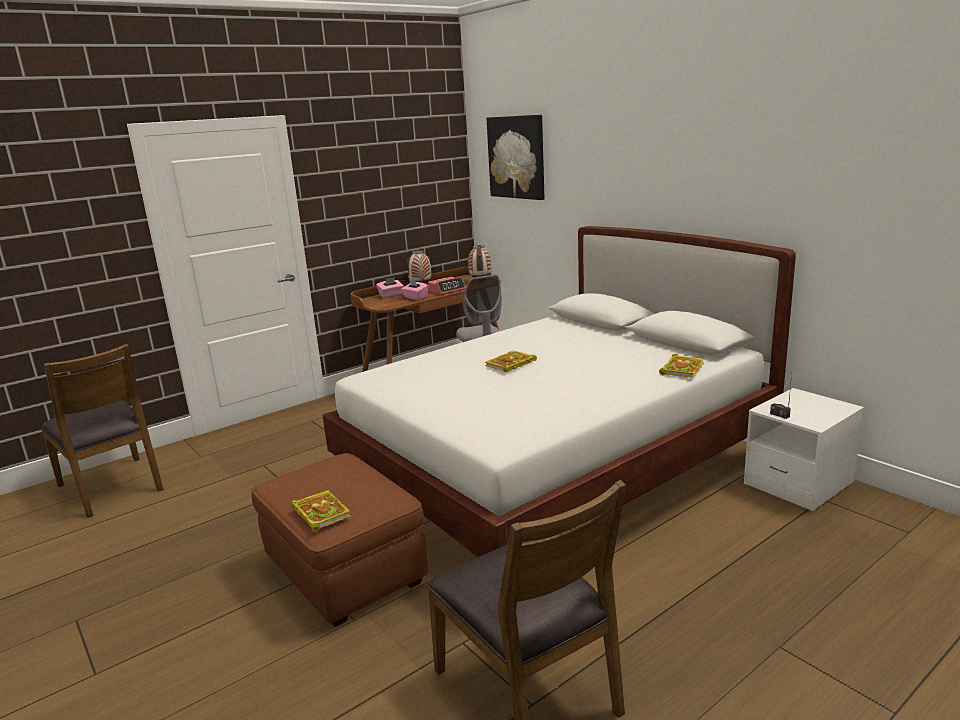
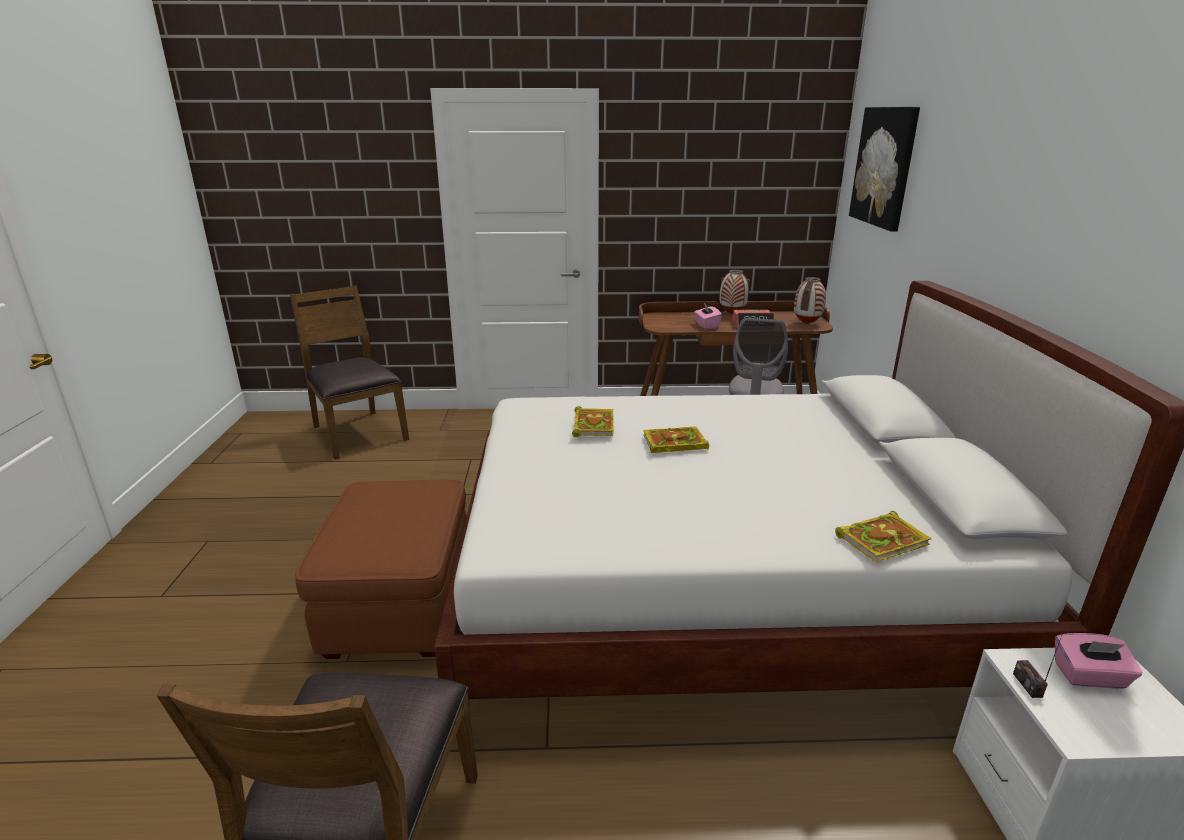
camera: 35 degrees right, 5 degrees up
brown chair [40,344,164,518] -> brown chair turned 150 degrees clockwise [290,285,409,460]
book [290,490,351,532] -> book moved to [572,406,614,437]
pink tissue box [376,277,404,298] -> pink tissue box moved to [1055,633,1143,689]

